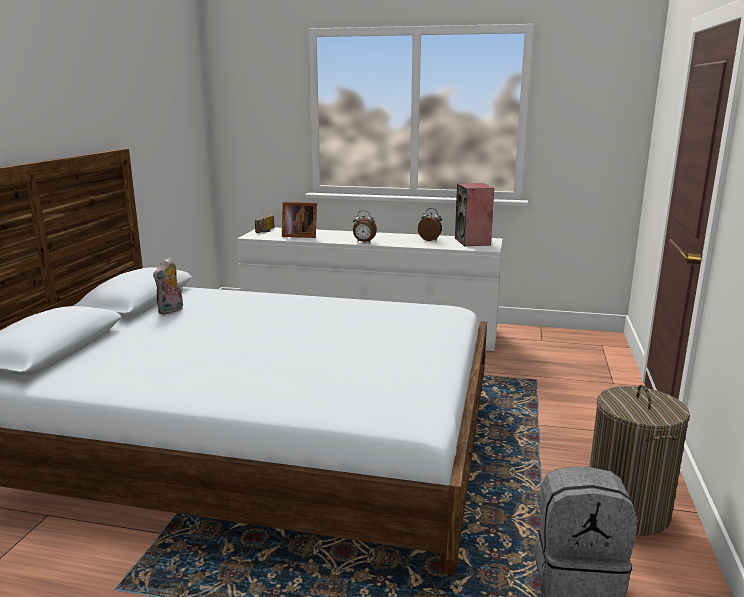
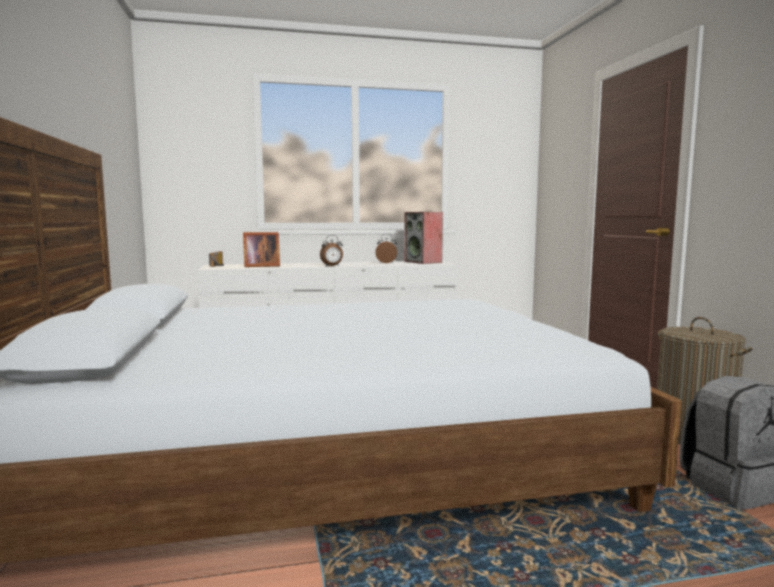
camera: 25 degrees left, 10 degrees down
plush toy [153,257,183,314] -> none

